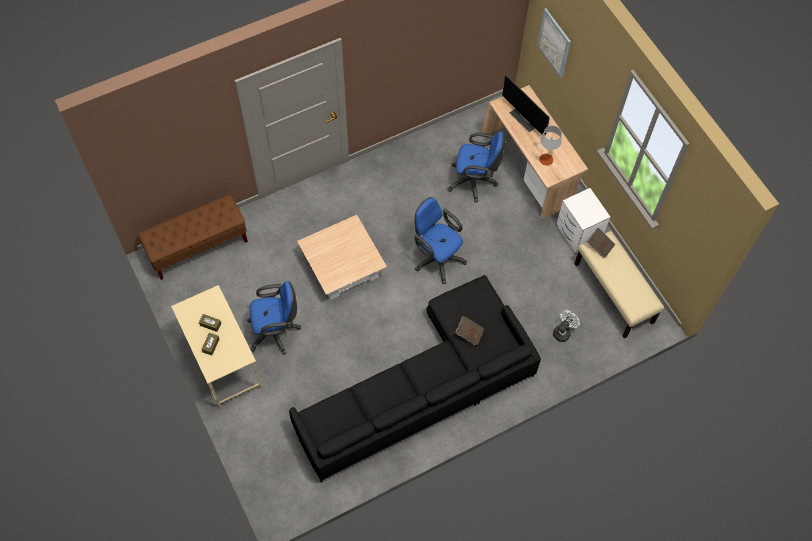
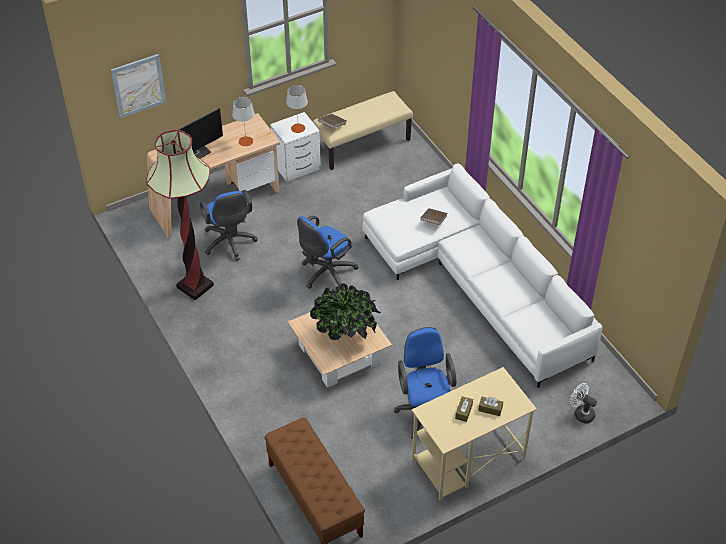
camera: 90 degrees left, 15 degrees down
black sofa [289,275,541,483] -> white sofa [362,163,603,388]
blue office chair [447,132,505,202] -> blue office chair turned 150 degrees clockwise [200,190,258,261]
white fan [553,310,580,342] -> white fan moved to [570,383,597,423]
none -> floor lamp [146,130,214,300]
none -> grey table lamp [286,85,308,133]
none -> potted plant [310,283,381,340]

